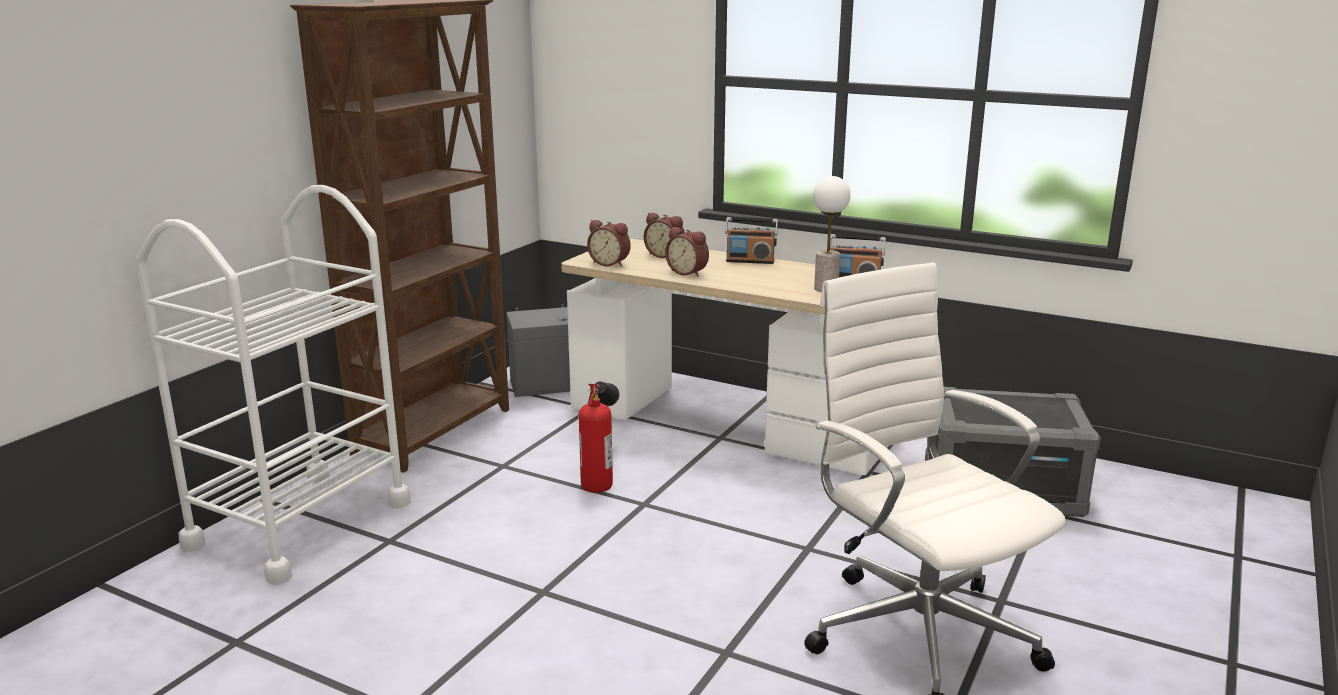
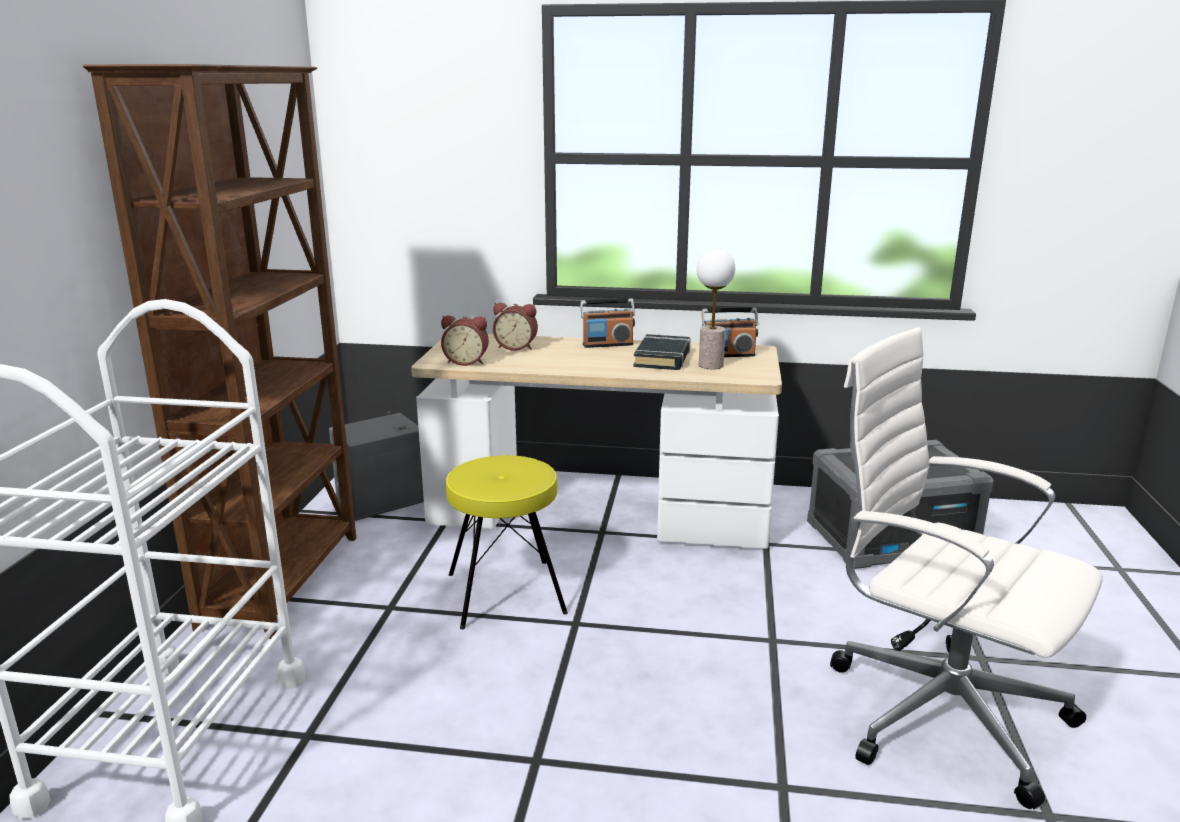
camera: 20 degrees left, 0 degrees up
fire extinguisher [579,381,619,493] -> yellow stool [446,455,568,629]
alarm clock [665,227,709,277] -> none
none -> black book [633,334,690,370]

